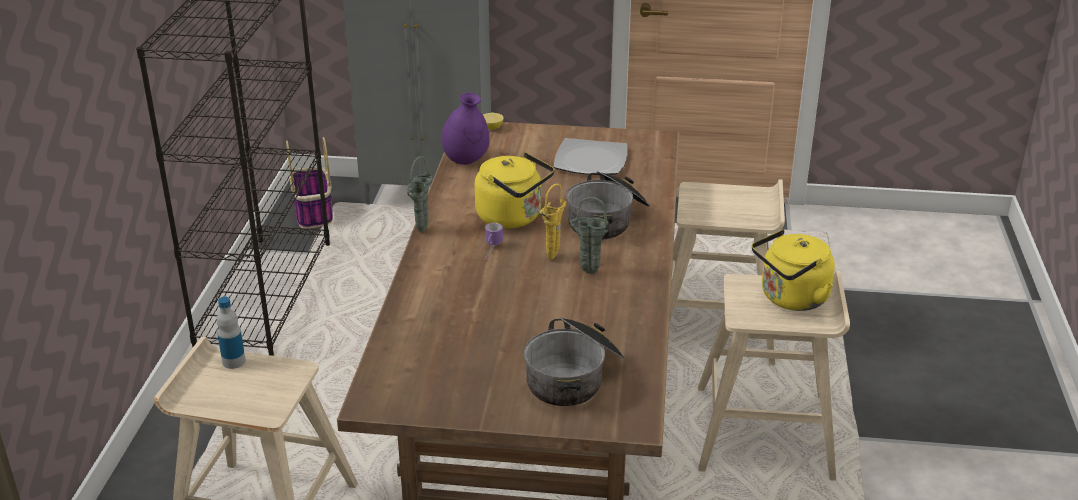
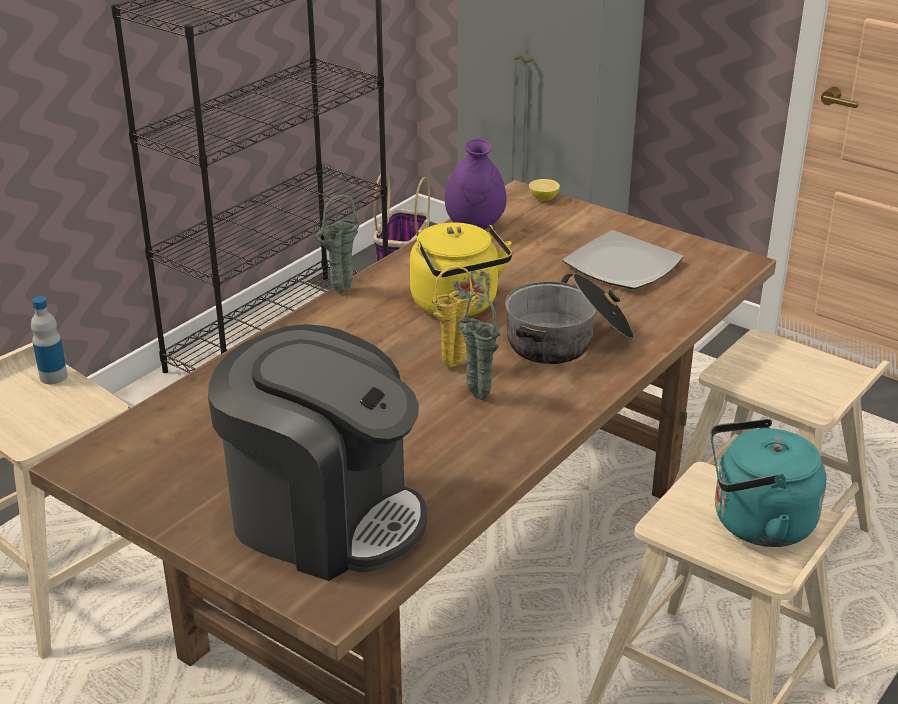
camera: 30 degrees right, 0 degrees up
mug [484,223,503,261] -> none
cooking pot [524,318,625,406] -> coffee machine [208,324,427,581]
yellow kettle [752,230,835,311] -> turquoise kettle [710,419,826,547]

